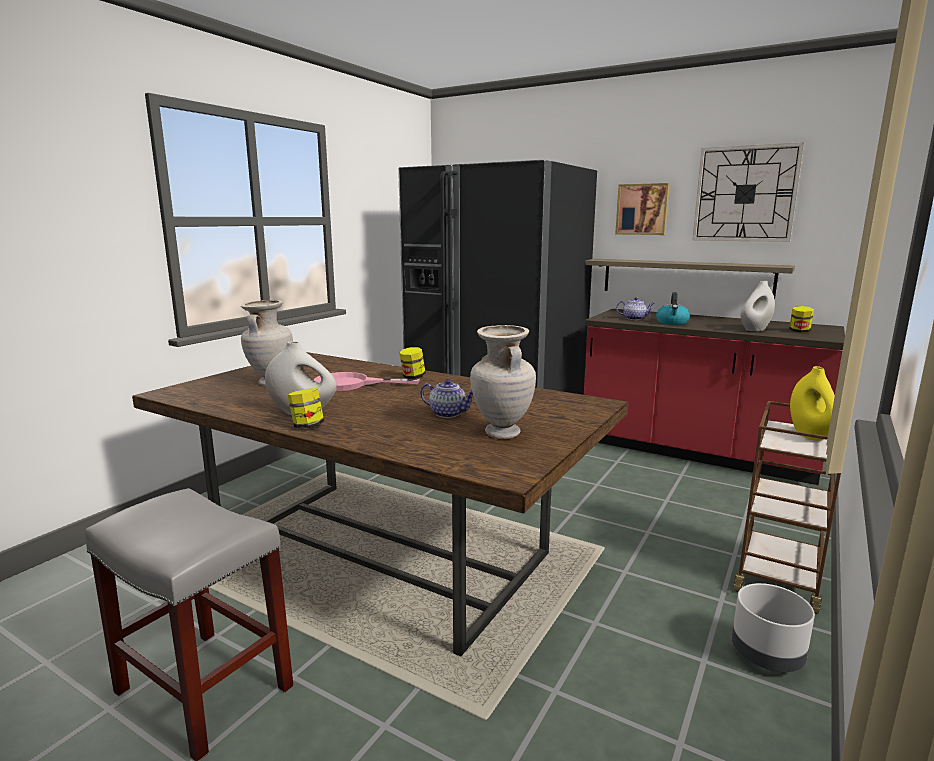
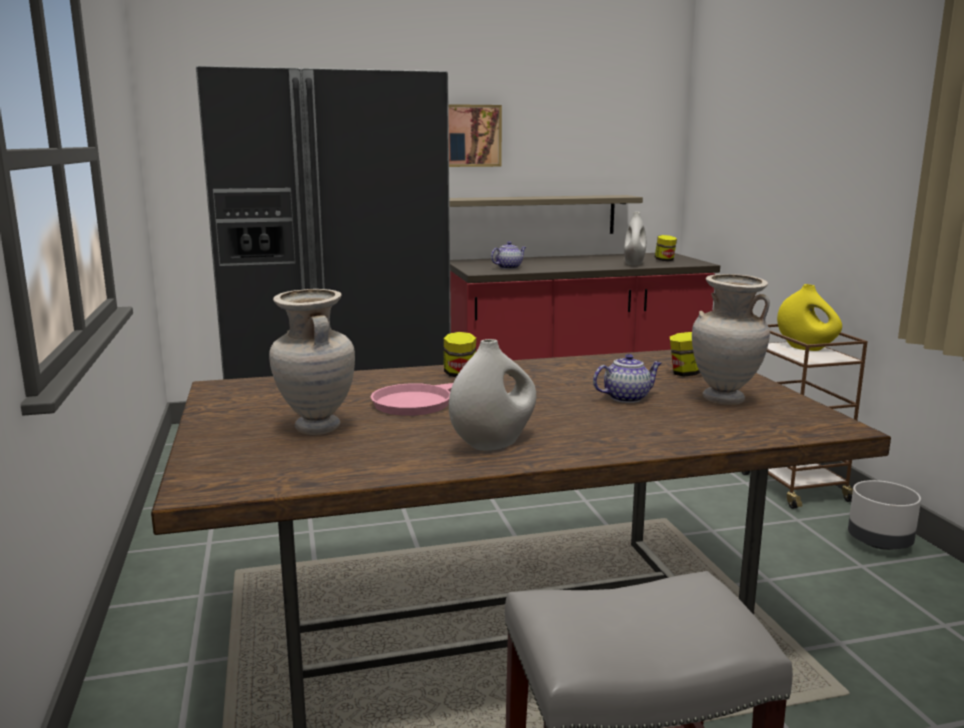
camera: 45 degrees left, 0 degrees up
jar [287,388,324,429] -> jar moved to [670,332,700,377]
kettle [656,292,690,325] -> none
wall clock [693,142,804,242] -> none

